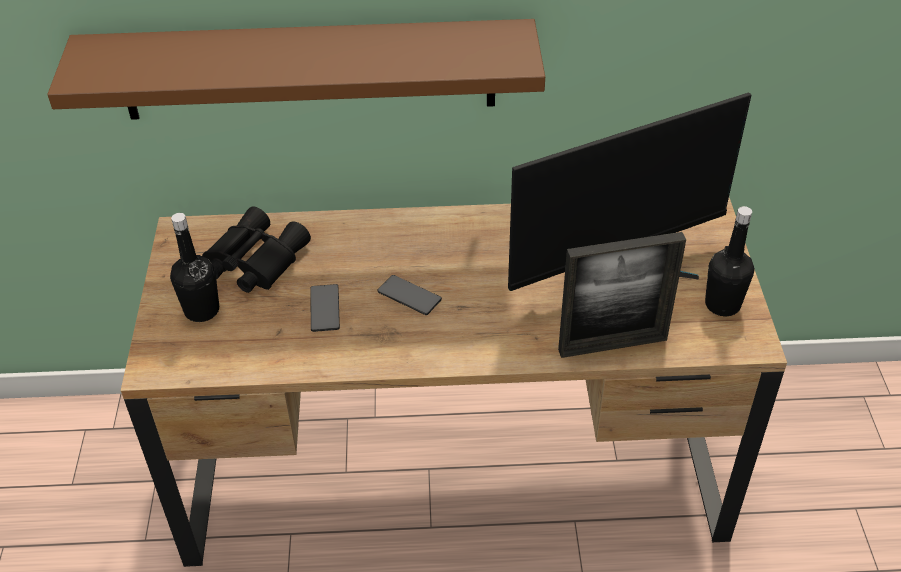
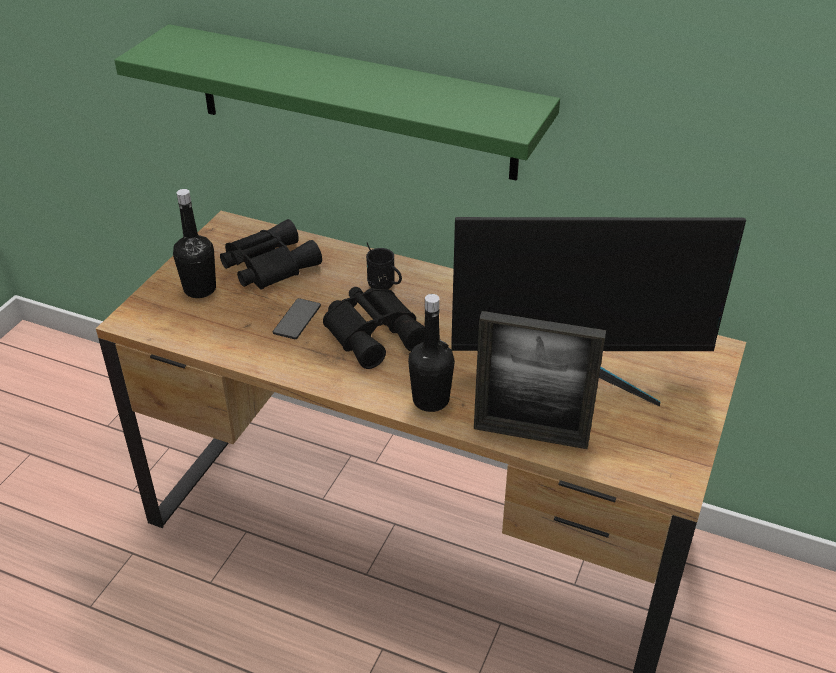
camera: 25 degrees right, 5 degrees down
brown shelf [47,19,545,120] -> green shelf [114,24,560,180]
phone [377,275,442,315] -> black binoculars [323,287,424,369]
black bottle [705,206,754,316] -> black bottle moved to [408,294,455,412]
none -> black mug [366,242,402,290]

